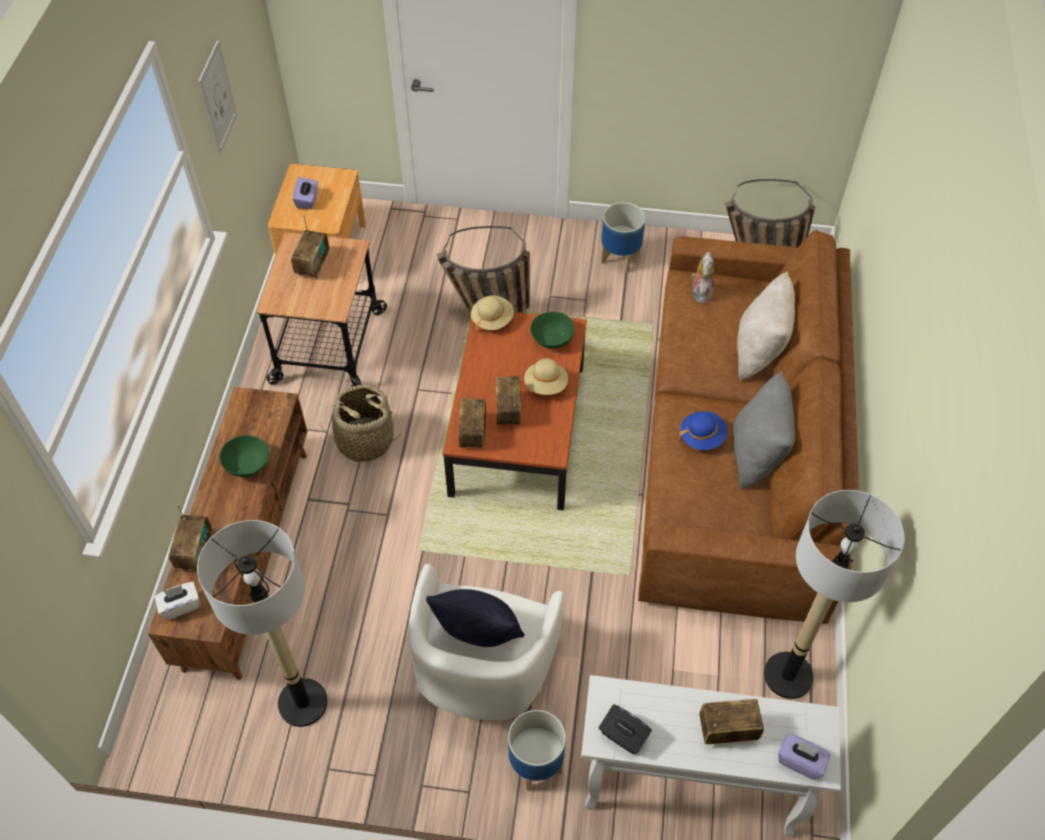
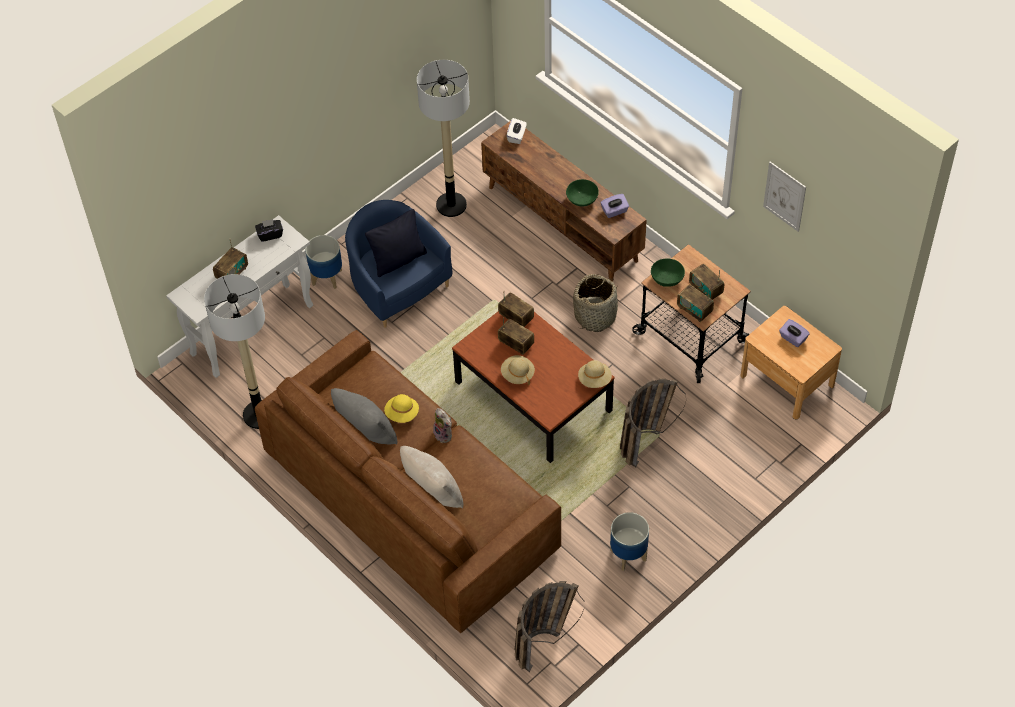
camera: 130 degrees right, 0 degrees up
radio [169,504,212,570] -> radio moved to [677,285,714,322]
white armchair [408,564,564,720] -> blue armchair [345,200,453,328]
green bowl [530,312,575,349] -> green bowl moved to [651,258,685,287]
blue hat [679,412,727,450] -> yellow hat [384,394,419,423]
plush toy [691,252,715,303] -> plush toy moved to [433,408,452,443]
purple tissue box [778,733,830,780] -> purple tissue box moved to [601,194,629,218]

